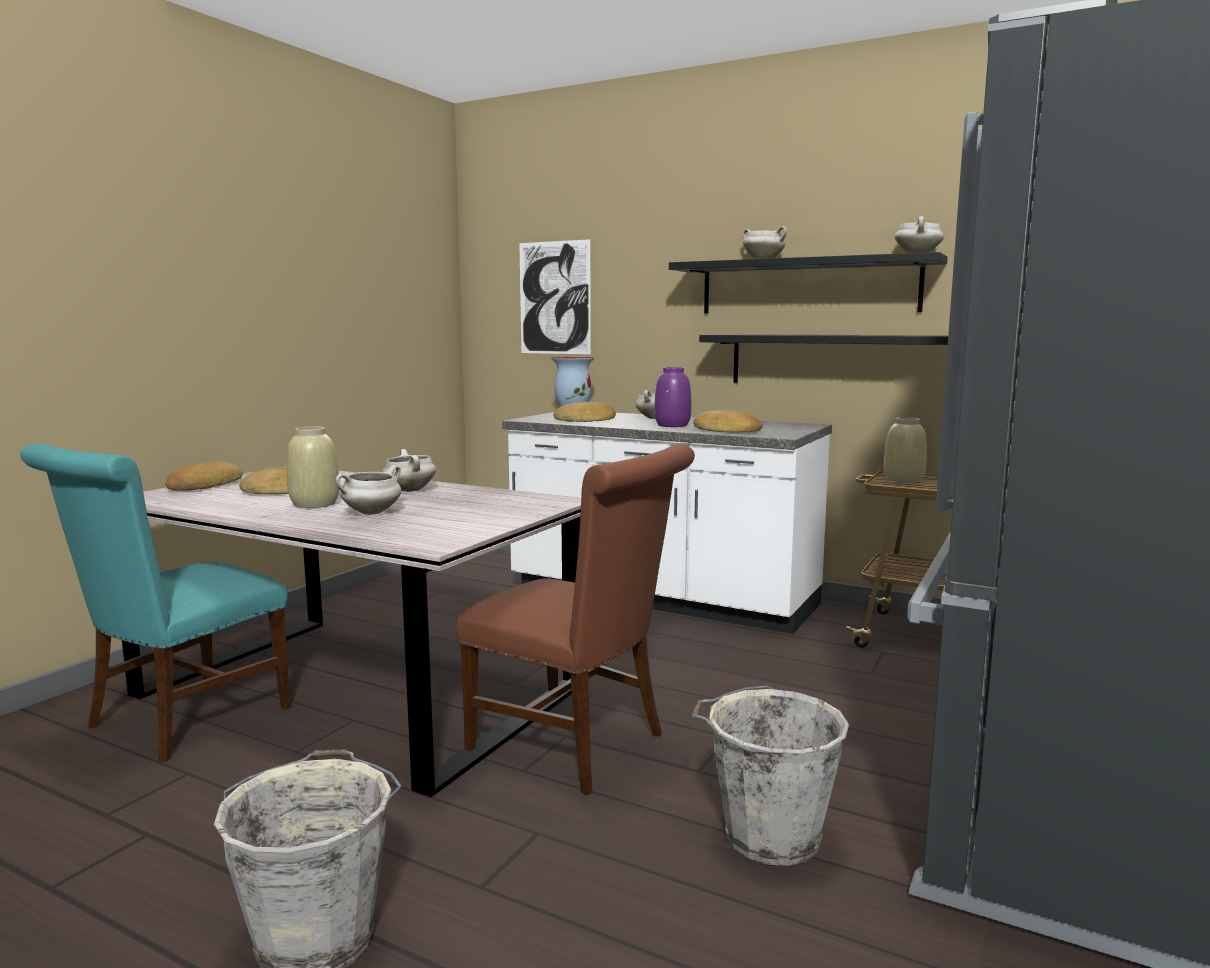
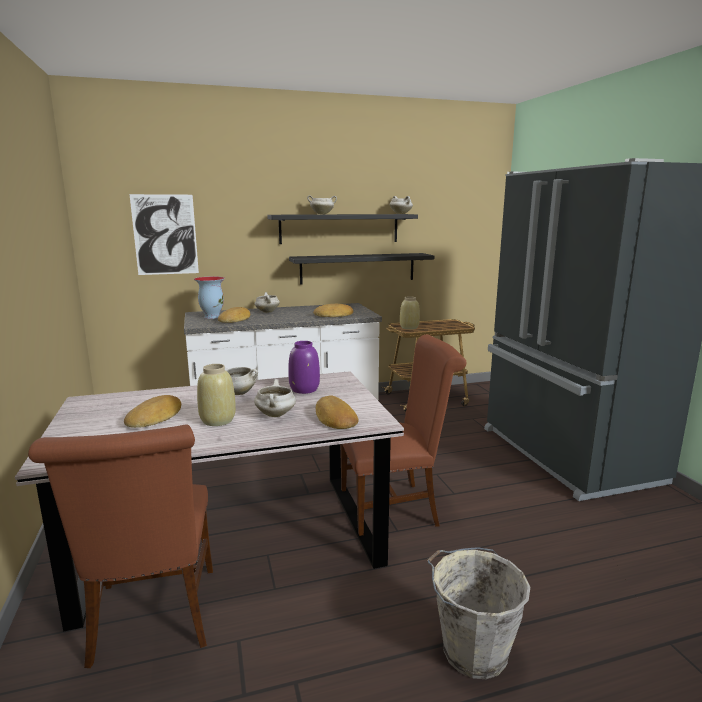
camera: 45 degrees left, 5 degrees up
turquoise chair [20,444,291,762] -> brown chair [28,425,213,668]
bread [165,461,243,491] -> bread moved to [316,395,358,429]
purple vase [655,367,691,427] -> purple vase moved to [288,341,320,394]
grey bucket [692,685,849,866] -> none

